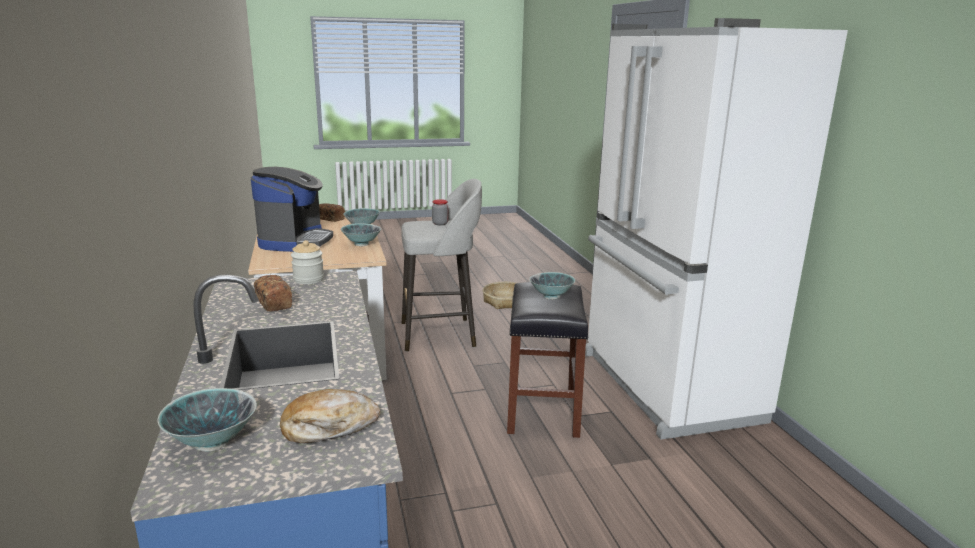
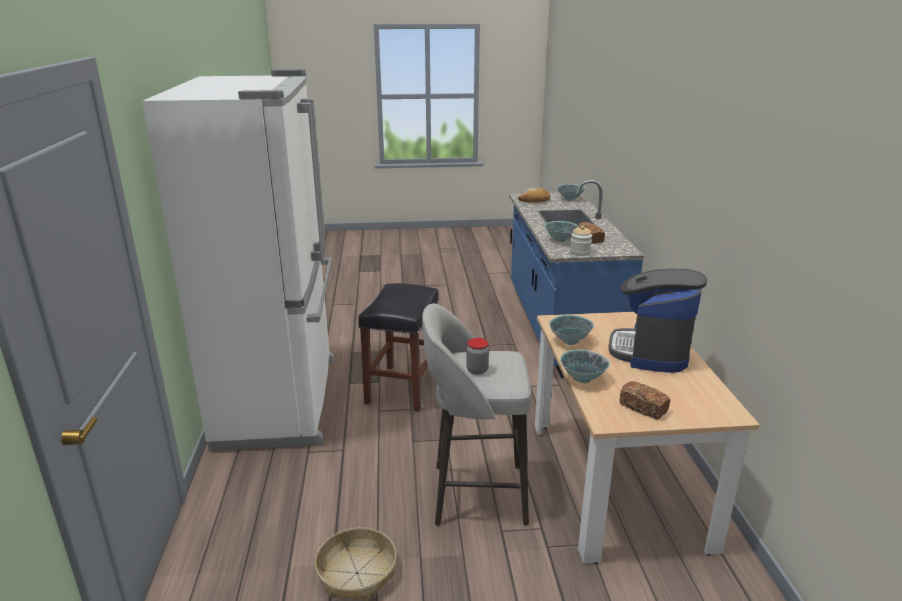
camera: 170 degrees left, 5 degrees up
bowl [529,272,575,300] -> bowl moved to [544,221,579,242]

